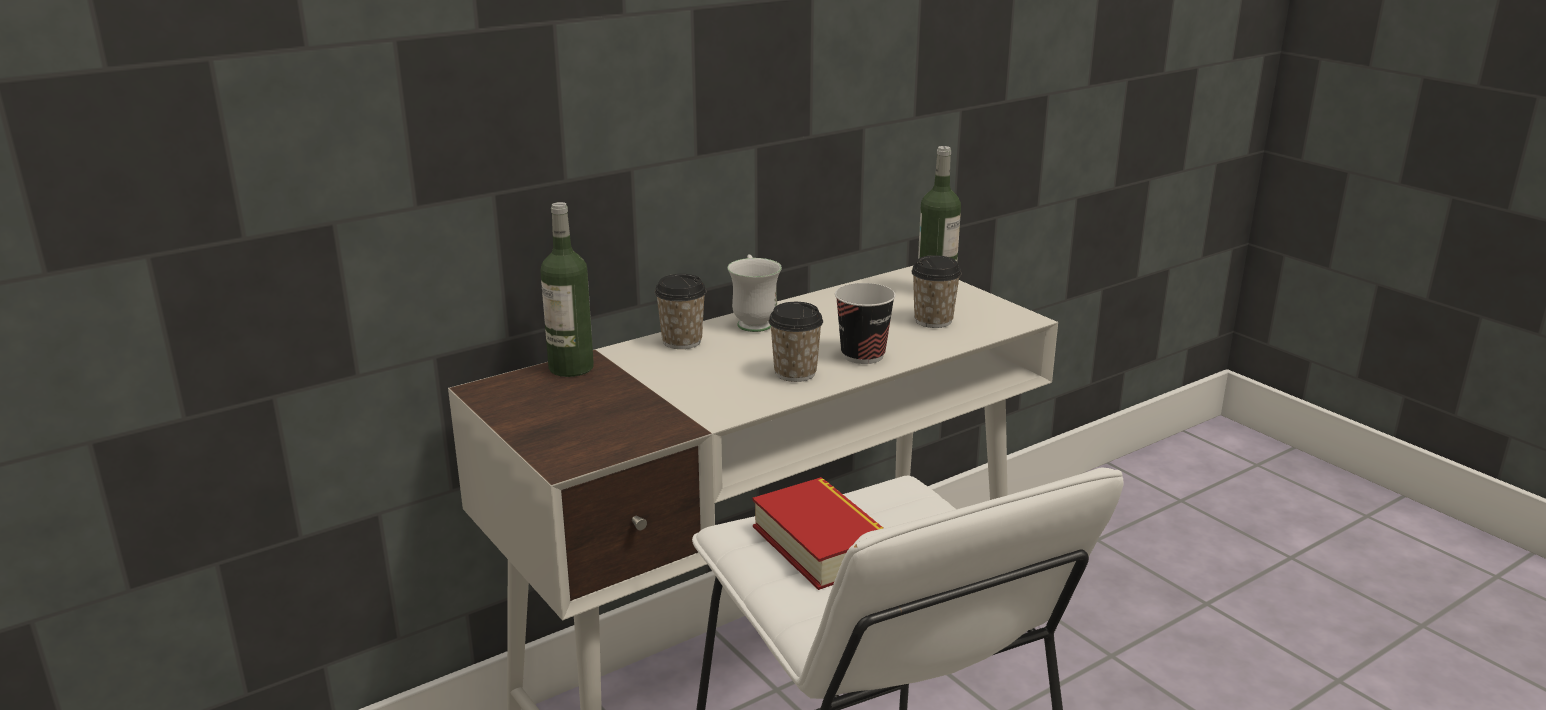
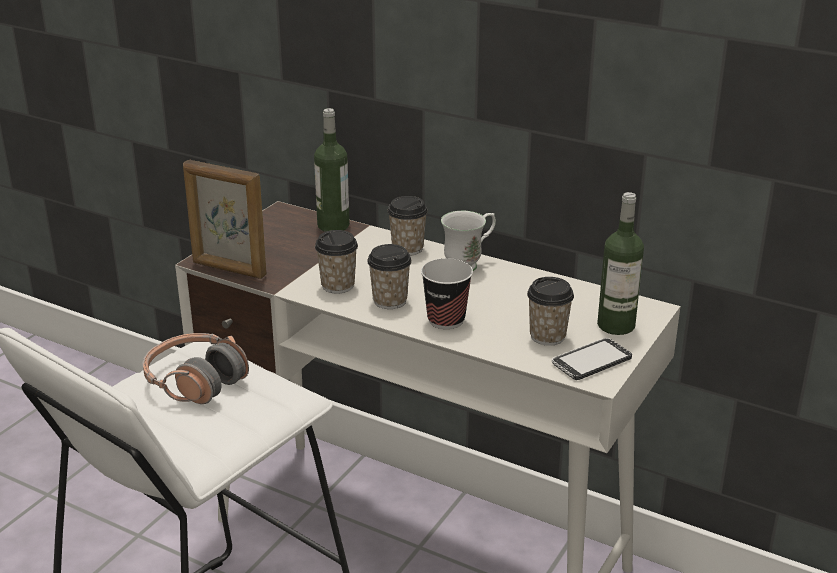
camera: 65 degrees right, 5 degrees up
book [752,477,883,590] -> headphones [143,333,249,404]
none -> picture frame [183,160,267,279]
none -> cup [315,230,358,294]
none -> phone [552,338,632,380]

